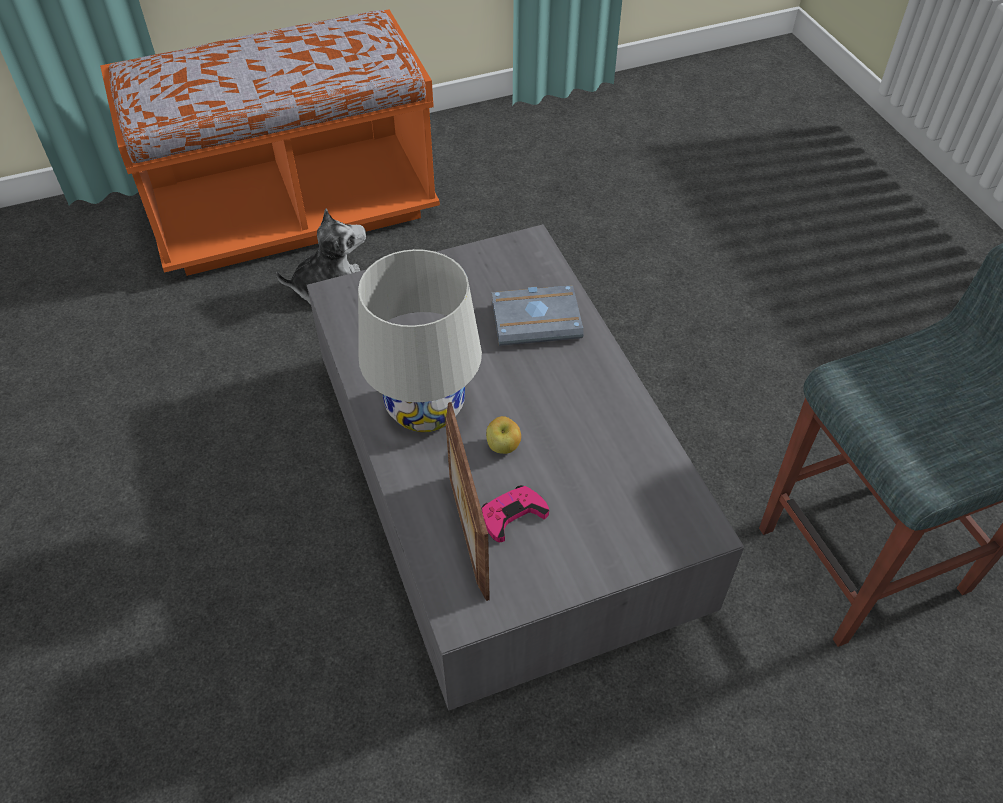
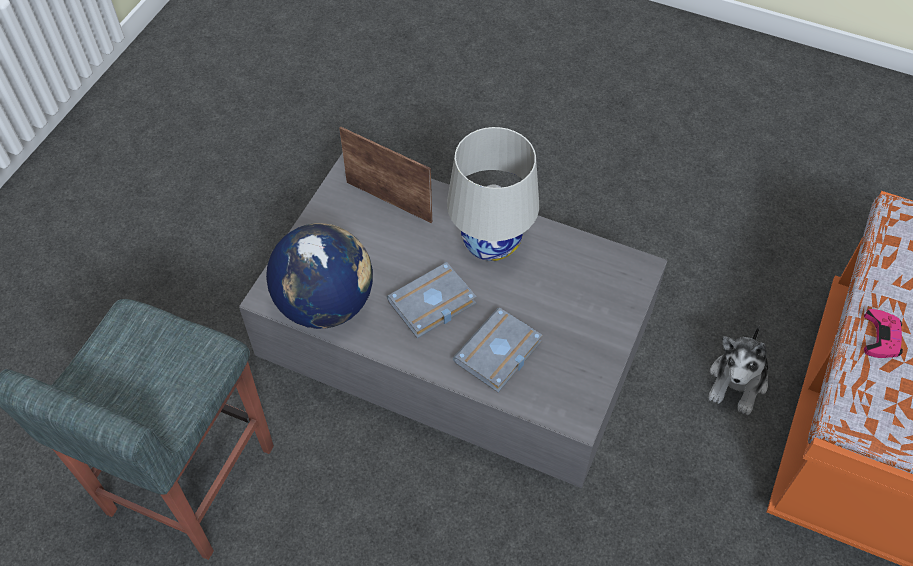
camera: 135 degrees right, 5 degrees up
pink game controller [481,485,549,542] -> pink game controller moved to [864,309,903,358]
apple [486,416,521,454] -> none
none -> globe [266,223,373,329]
none -> grey book [387,262,476,338]

